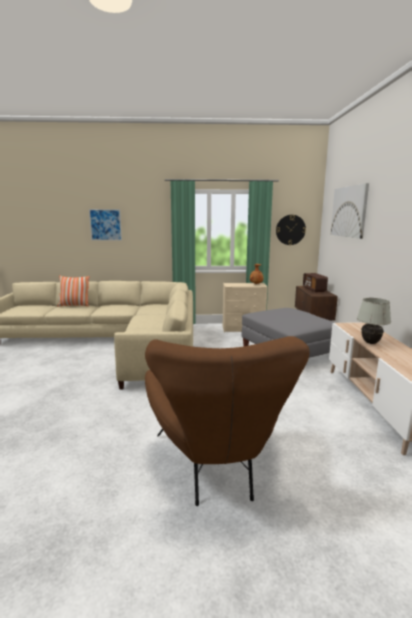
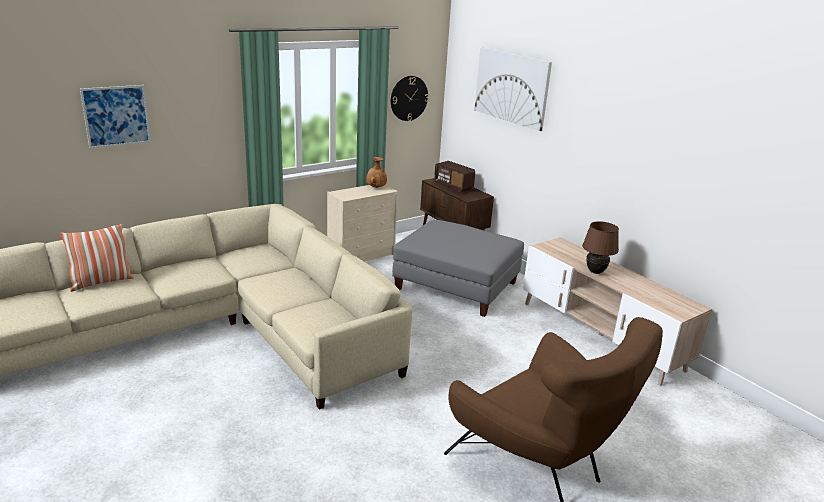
camera: 35 degrees left, 10 degrees up
white table lamp [357,298,391,344] -> brown table lamp [582,221,619,274]

